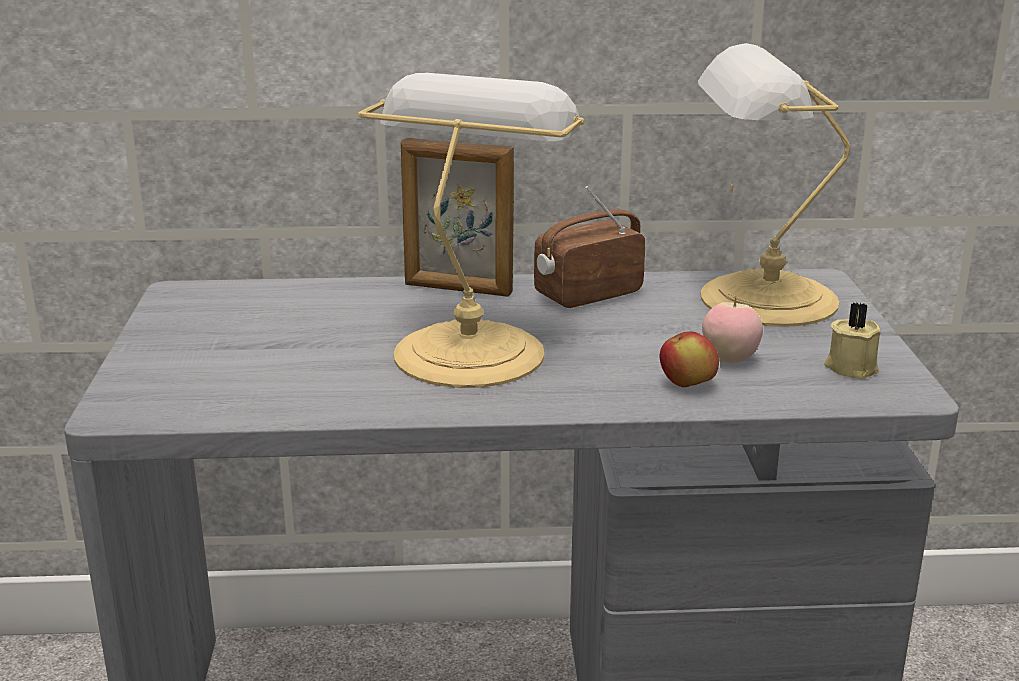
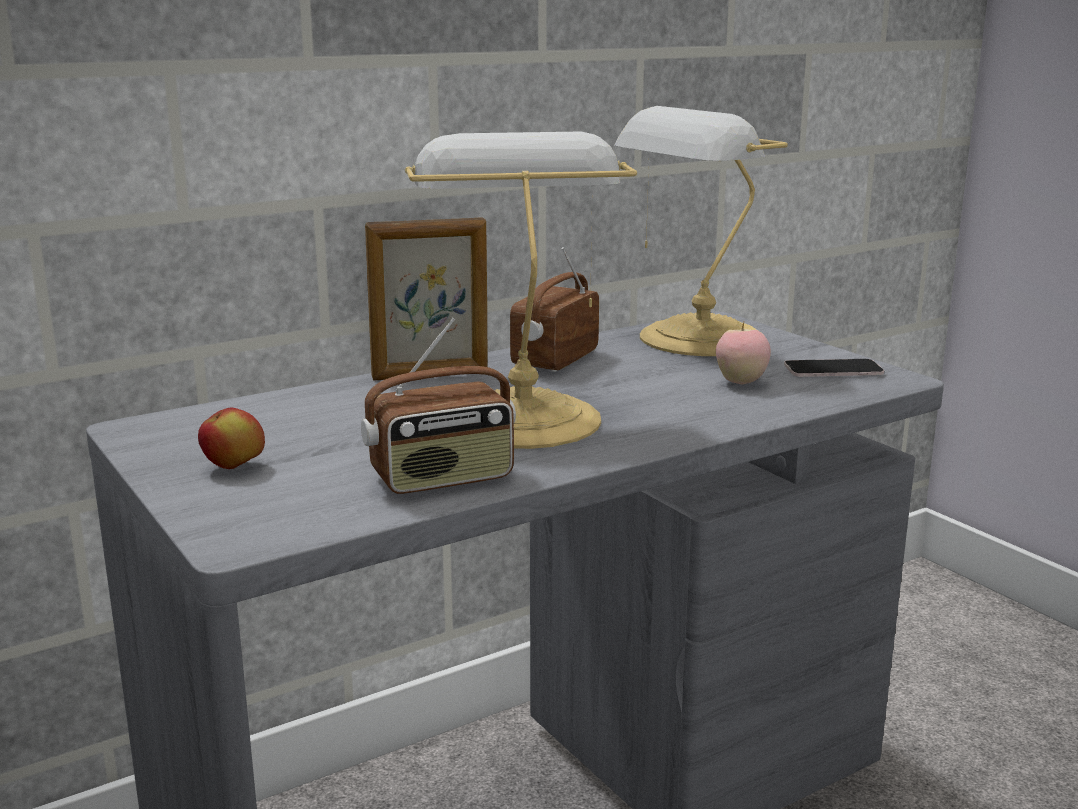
camera: 30 degrees left, 5 degrees down
apple [660,332,719,387] -> apple moved to [198,408,265,469]
beige candle [824,302,881,379] -> phone [784,359,884,377]
none -> radio [361,318,516,494]

